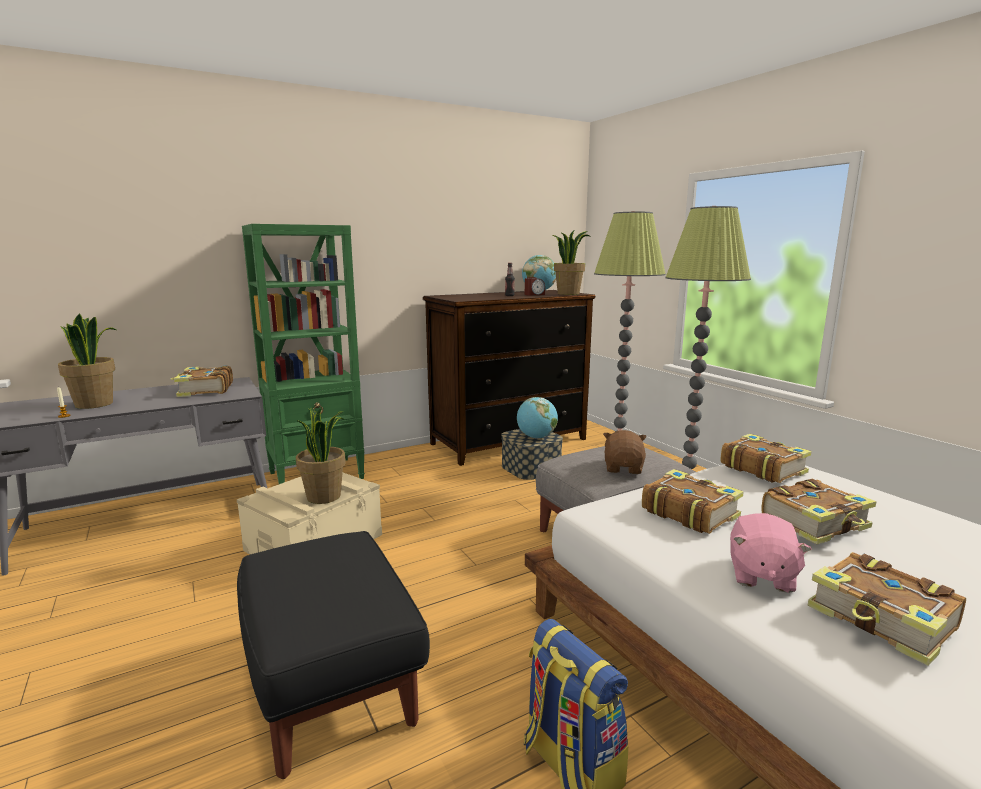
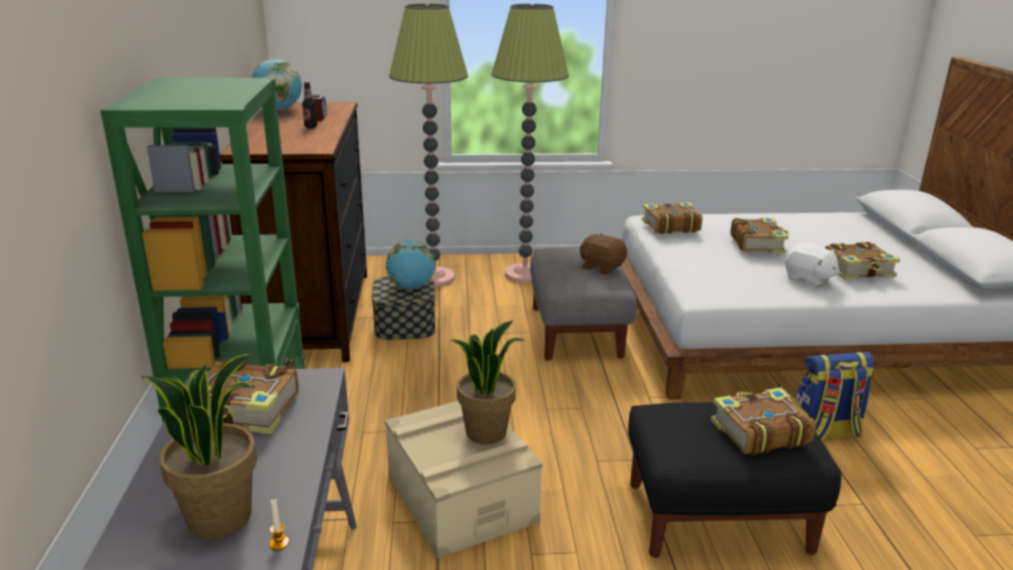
camera: 65 degrees left, 10 degrees up
potted plant [553,229,590,295] -> none
book [642,469,744,534] -> book moved to [711,387,816,455]
pink plush toy [730,513,812,593] -> white plush toy [785,243,840,287]

